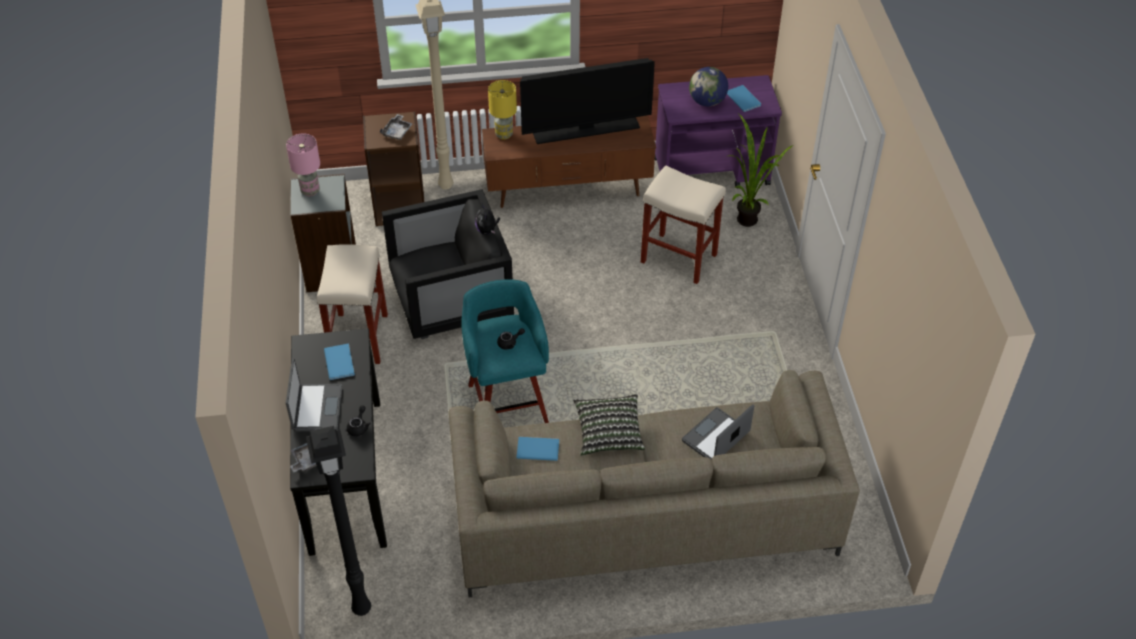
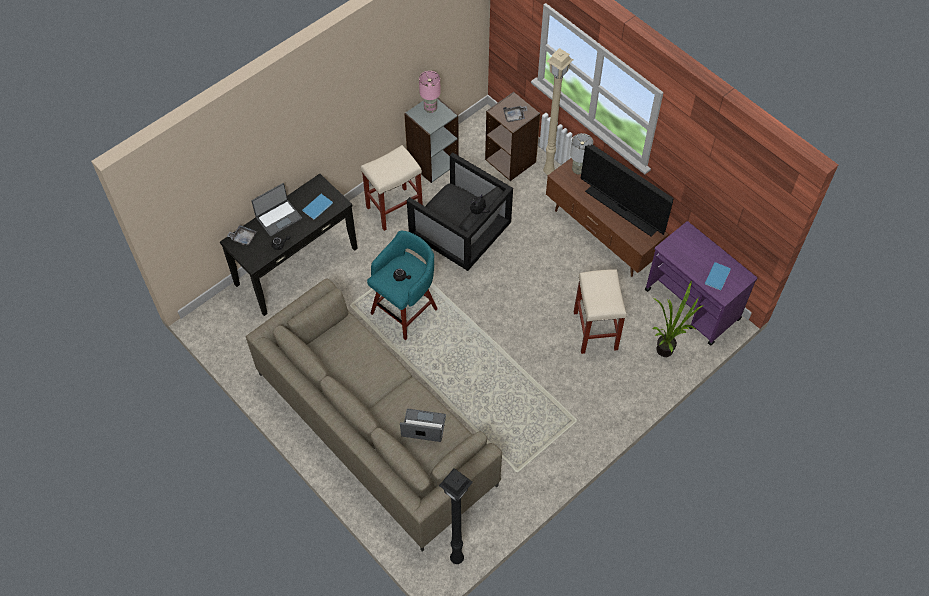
camera: 55 degrees right, 10 degrees up
black floor lamp [306,426,371,616] -> black floor lamp moved to [439,468,473,564]
yellow table lamp [488,80,517,140] -> grey table lamp [570,133,593,175]
blue book [516,437,559,461] -> none
pillow [573,394,645,456] -> none
globe [689,67,728,107] -> none

